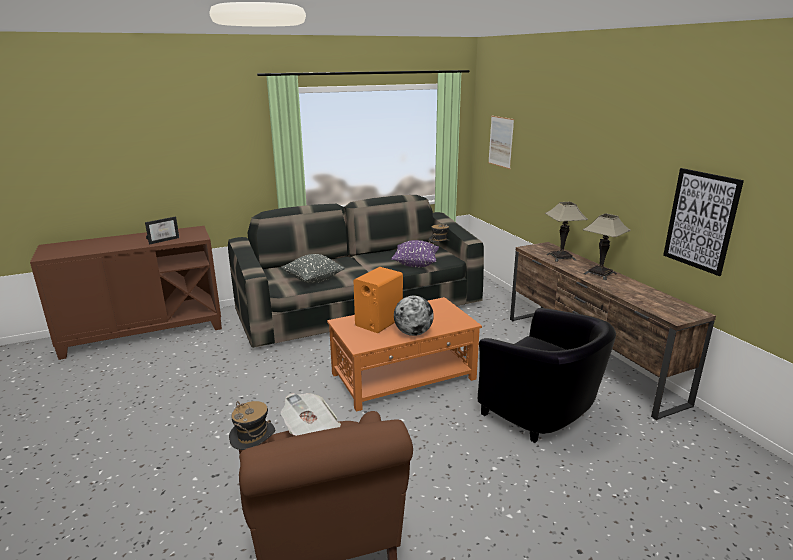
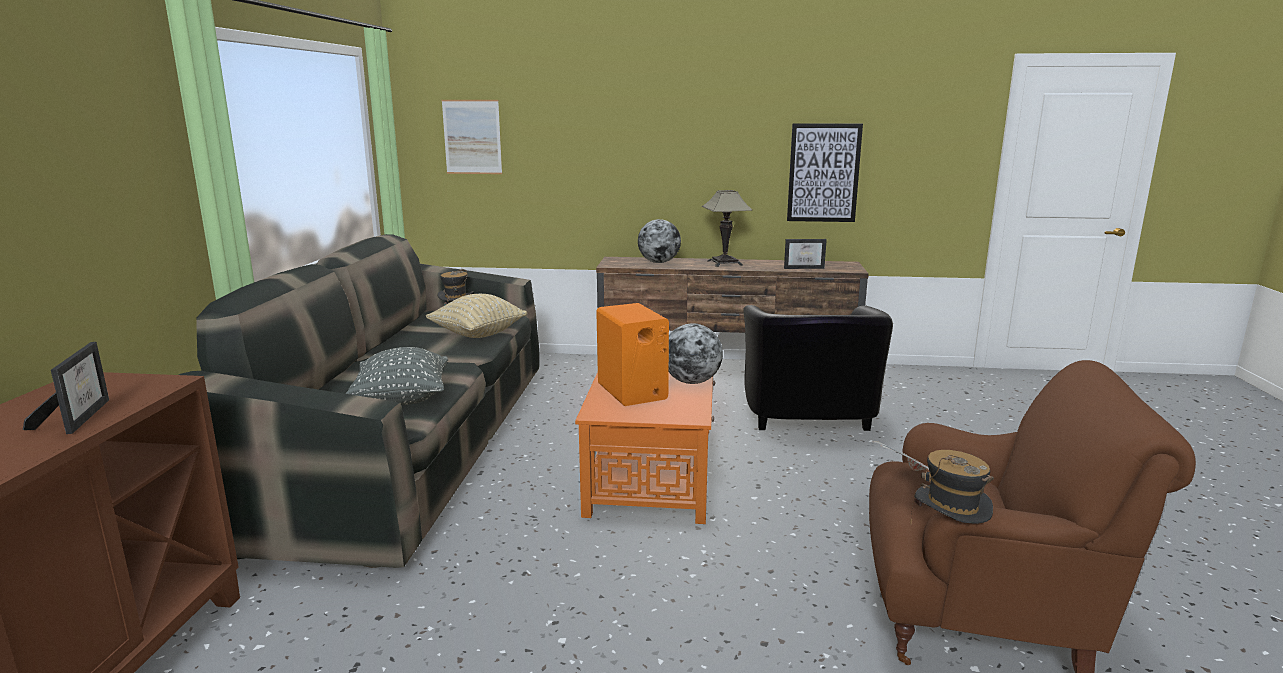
camera: 60 degrees left, 5 degrees down
purple pillow [391,240,439,267] -> beige pillow [426,294,527,338]
black armchair [478,308,616,443] -> black armchair turned 105 degrees clockwise [743,305,893,431]
table lamp [545,202,588,262] -> globe [638,219,681,263]
none -> picture frame [784,239,827,269]

